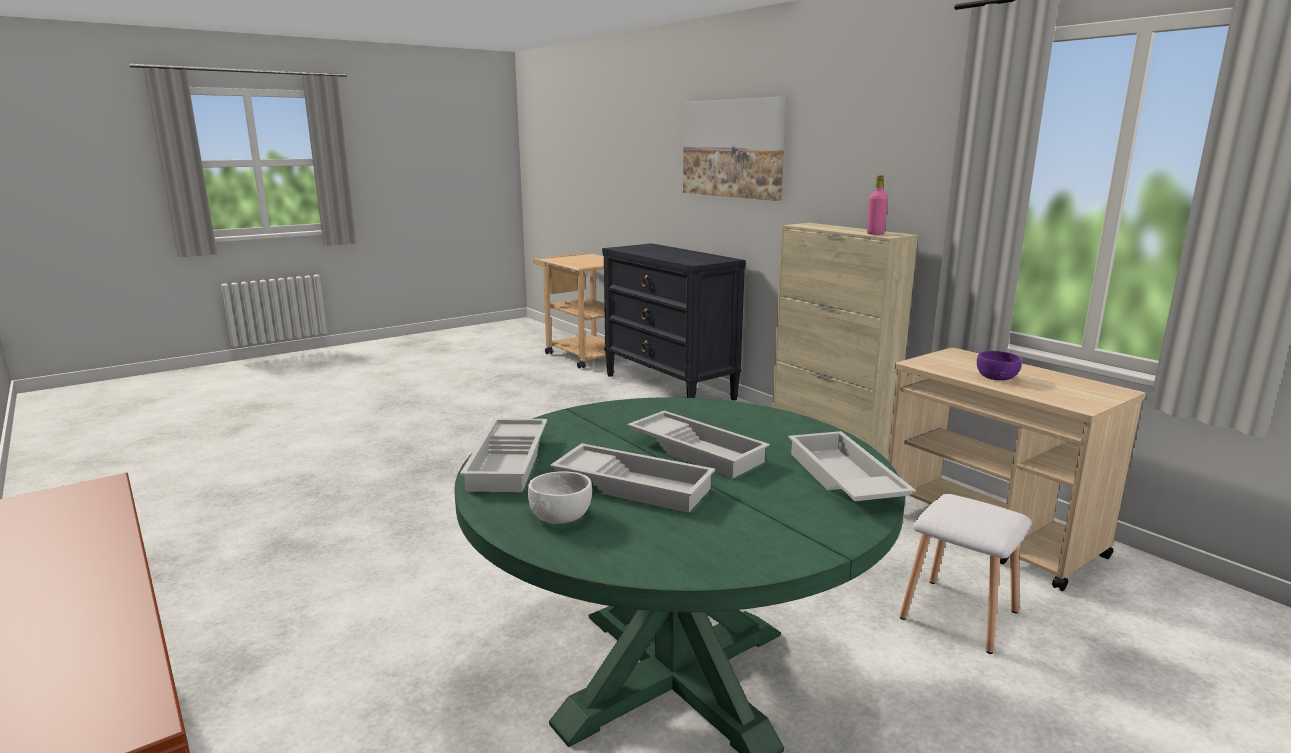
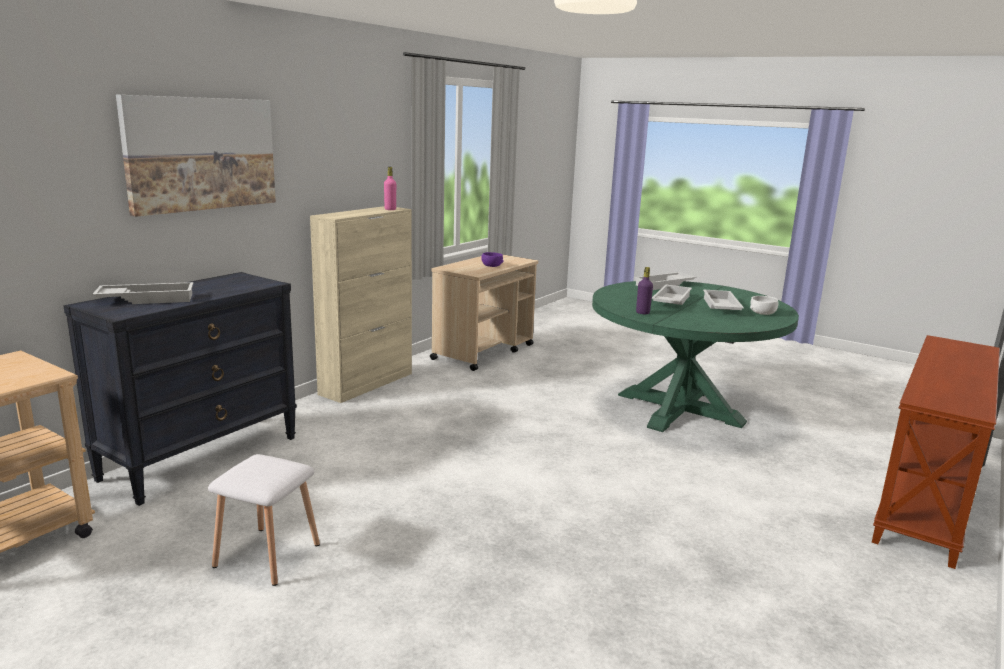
camera: 110 degrees left, 0 degrees up
white tray [460,418,547,492] -> white tray moved to [92,282,193,304]
white stool [900,494,1031,654] -> white stool moved to [208,454,320,586]
none -> purple bottle [636,267,653,314]

